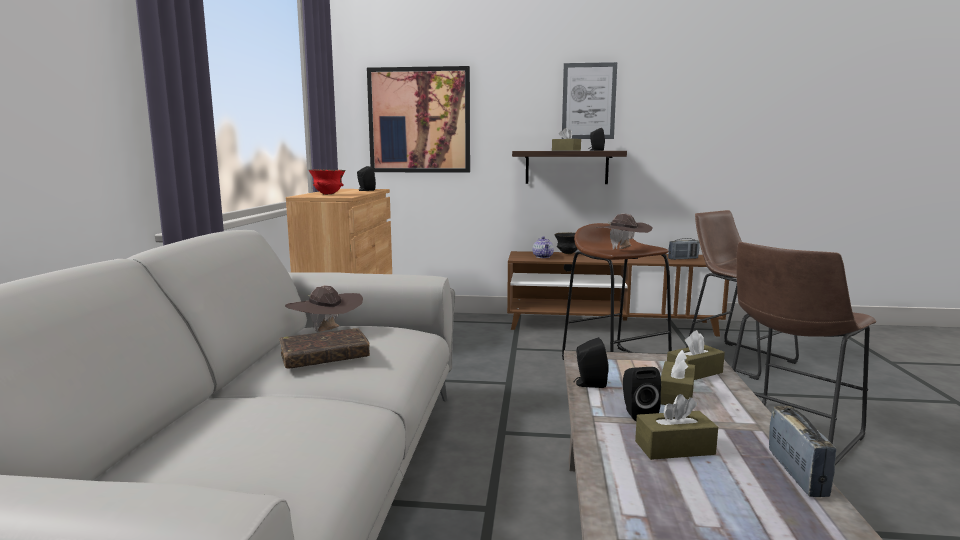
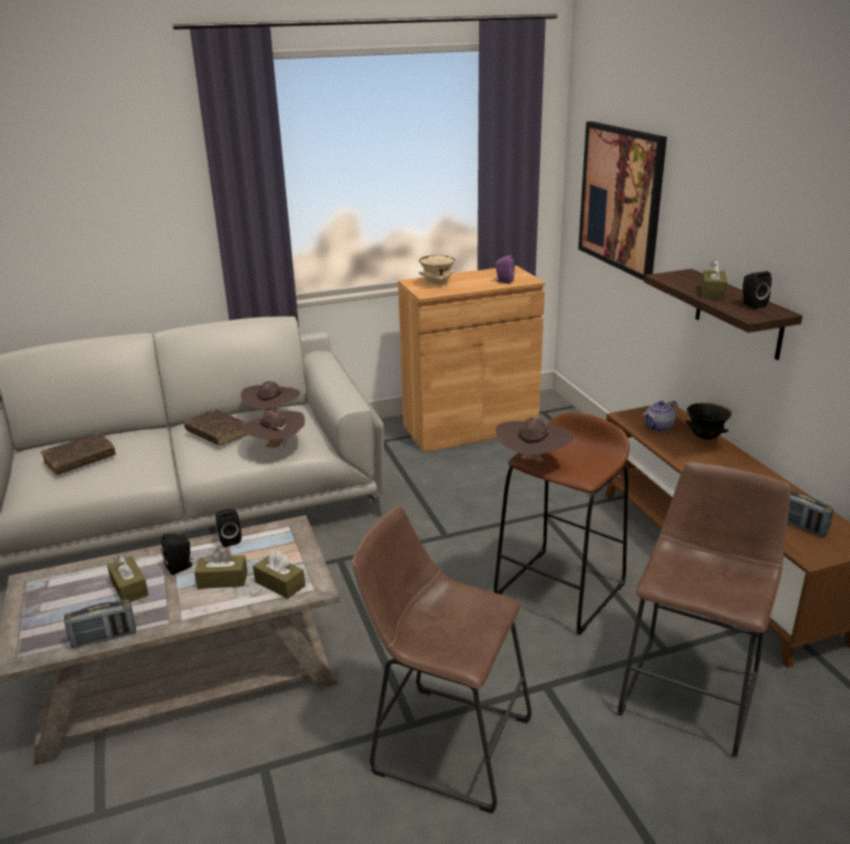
camera: 65 degrees right, 15 degrees up
red bowl [309,169,346,195] -> beige bowl [419,255,455,285]
black speaker [357,166,376,191] -> purple speaker [495,255,515,284]
picture [562,62,617,139] -> none
none -> brown book [41,433,116,475]
none -> brown hat [242,410,305,448]

